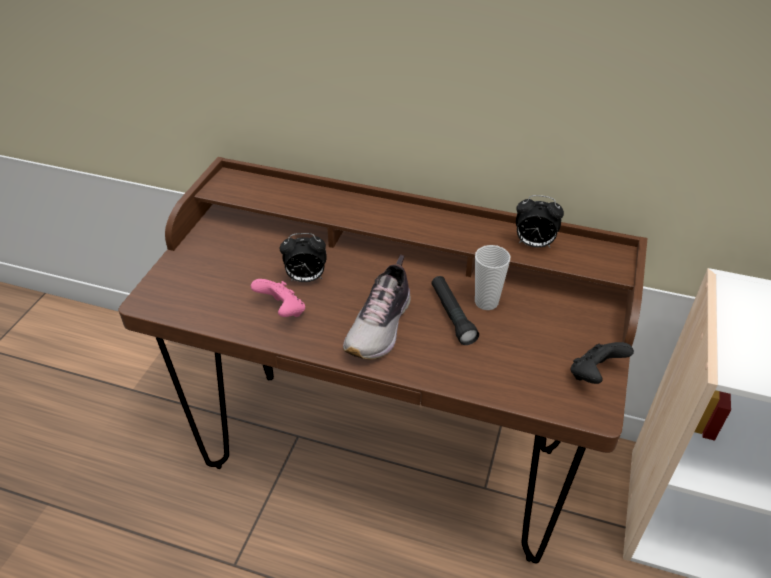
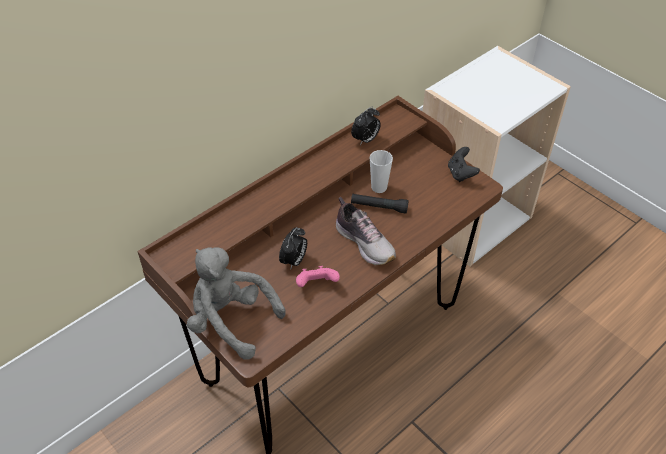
camera: 60 degrees left, 5 degrees up
none -> grey plush toy [187,247,286,360]

